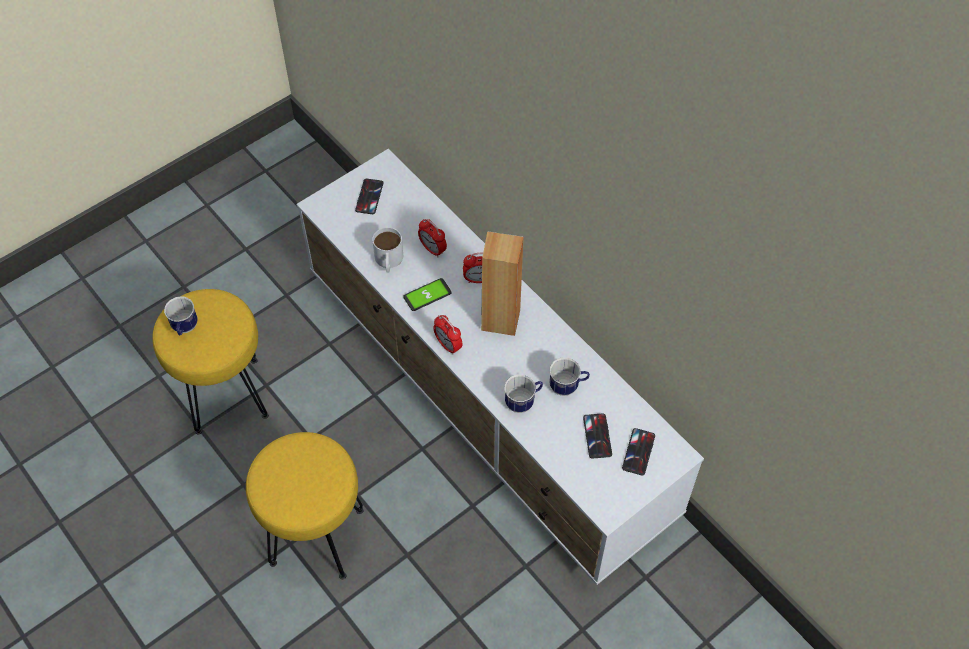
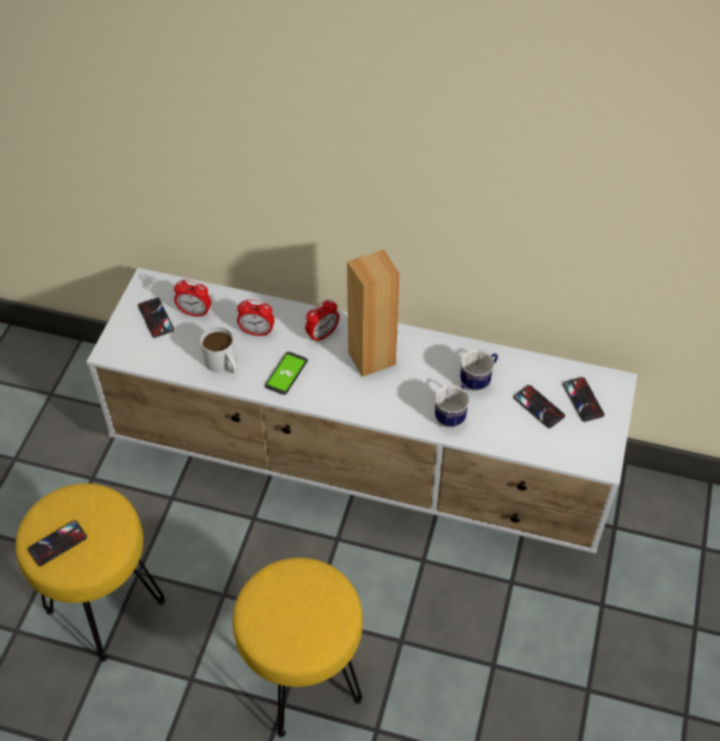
camera: 35 degrees left, 5 degrees down
mug [164,297,198,335] -> phone [28,520,87,566]
alarm clock [433,315,463,355] -> alarm clock moved to [174,279,211,318]

